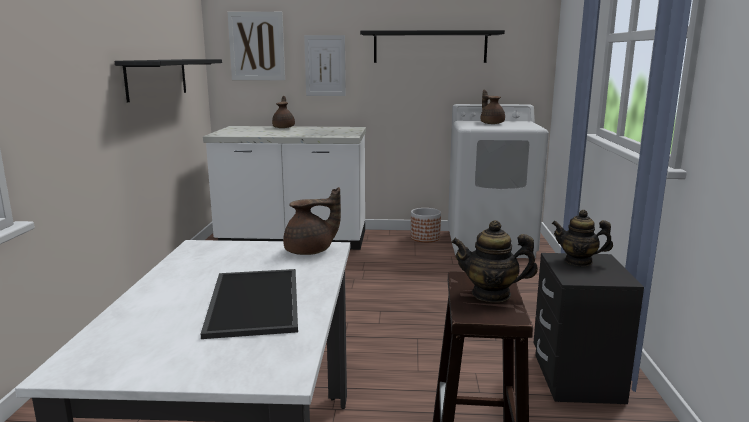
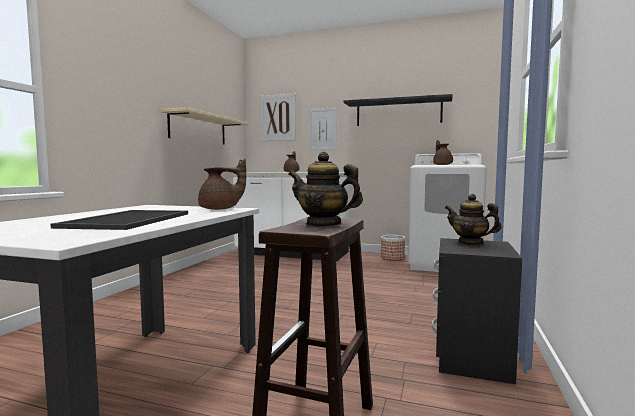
camera: 15 degrees right, 10 degrees down
black shelf [115,59,222,102] -> beige shelf [160,107,249,145]

